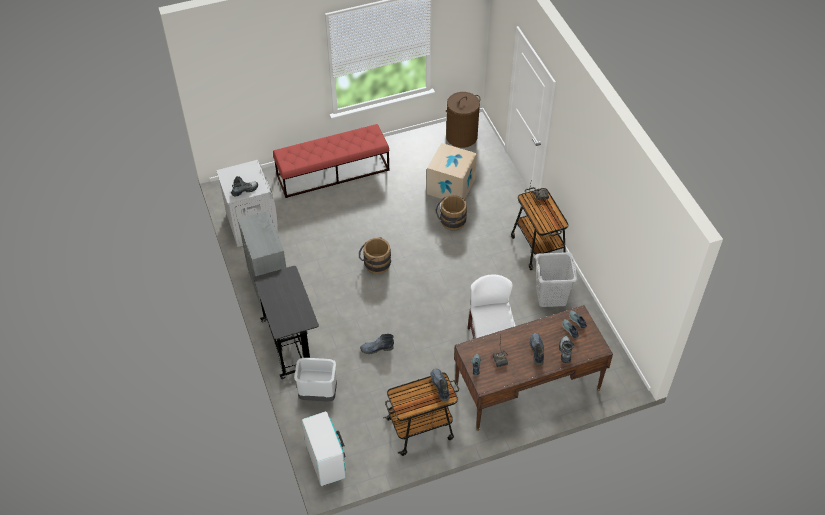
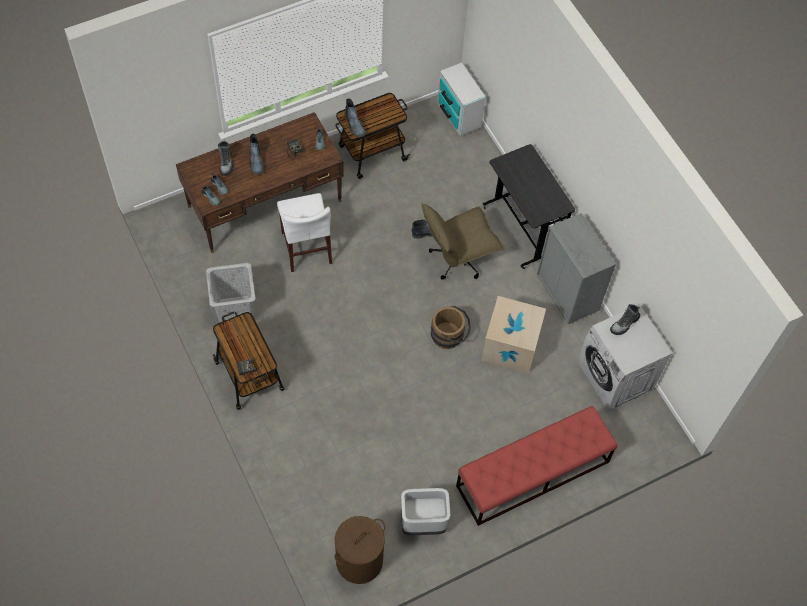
camera: 170 degrees right, 10 degrees up
grey trash can [294,358,337,401] -> grey trash can moved to [401,488,450,535]
cardboard box [427,143,477,200] -> cardboard box moved to [481,296,546,373]
brown bucket [435,195,467,231] -> none
none -> beige office chair [421,203,504,280]

